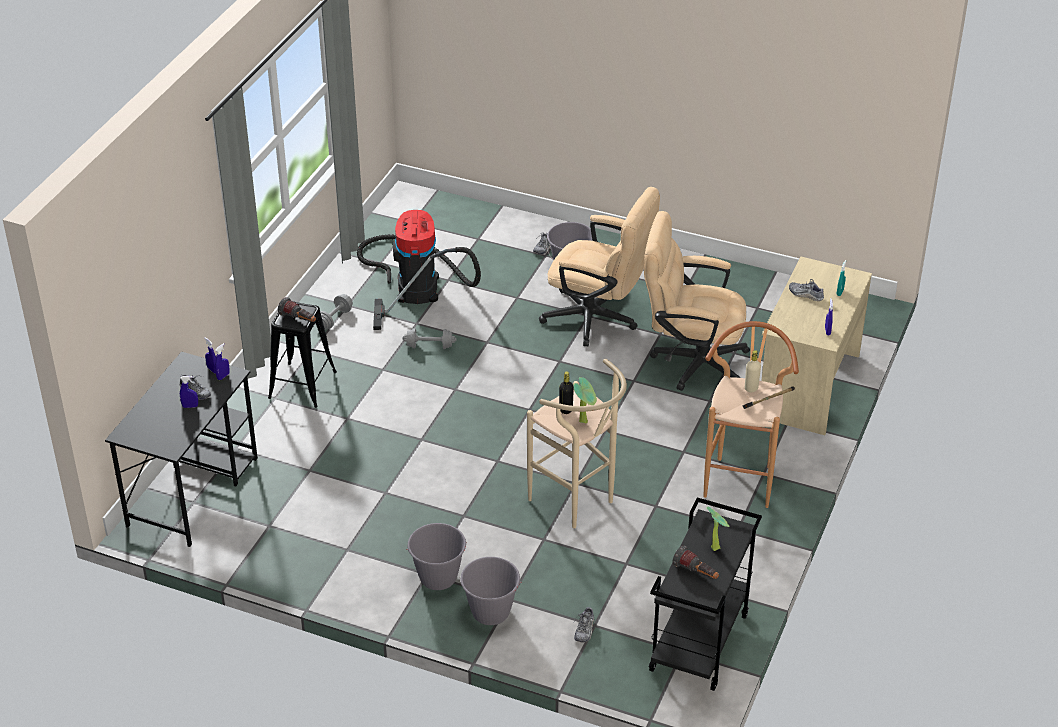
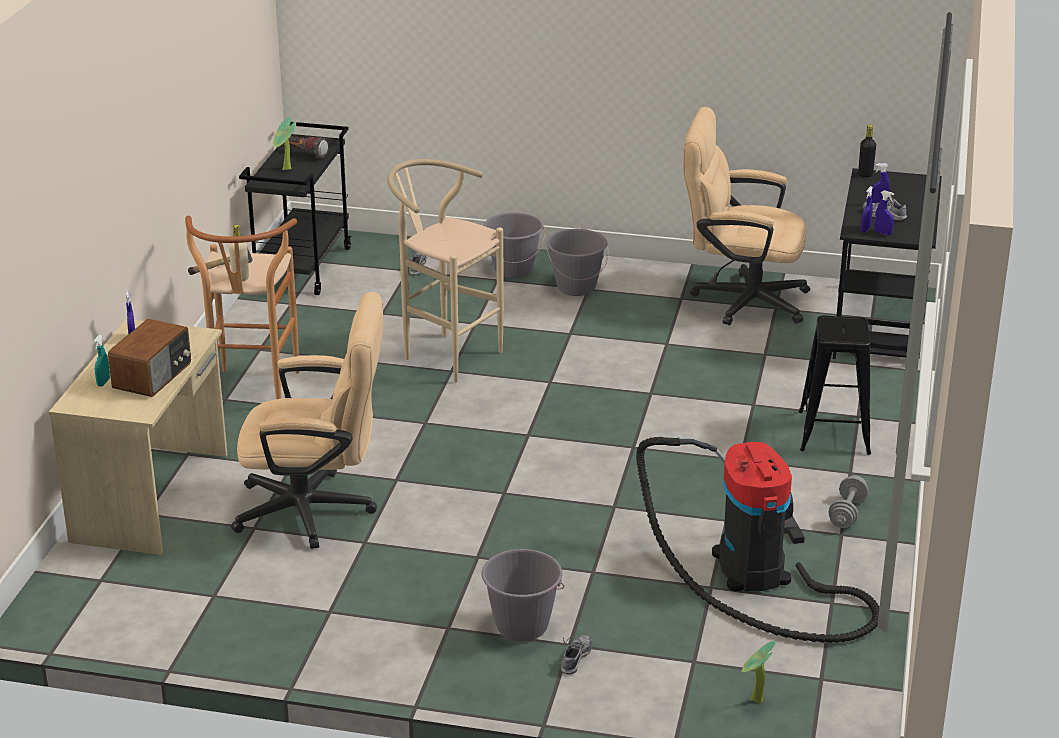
camera: 170 degrees right, 10 degrees down
flashlight [278,297,316,322] -> none
grey dumbbell [402,328,457,349] -> none
beige office chair [539,187,660,346] -> beige office chair moved to [683,107,810,325]
black bottle [559,372,574,414] -> black bottle moved to [858,125,876,178]
potted plant [574,377,597,424] -> potted plant moved to [741,641,776,704]
shoe [789,279,824,301] -> radio [108,319,191,397]

